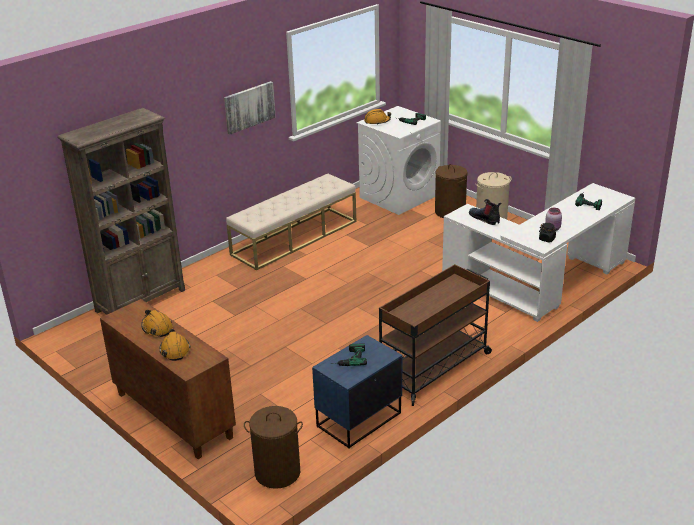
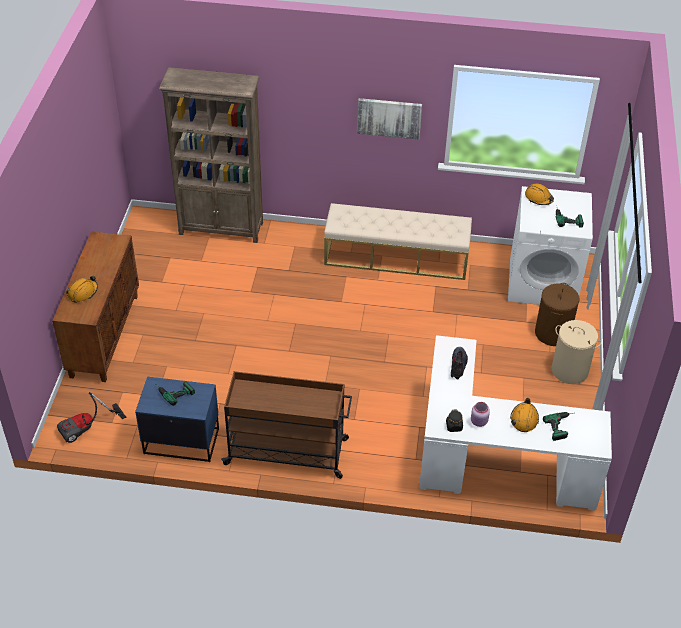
camera: 50 degrees right, 15 degrees up
orange hard hat [141,310,173,337] -> orange hard hat moved to [510,398,539,432]
brown laundry basket [244,406,303,489] -> vacuum cleaner [57,392,127,443]

